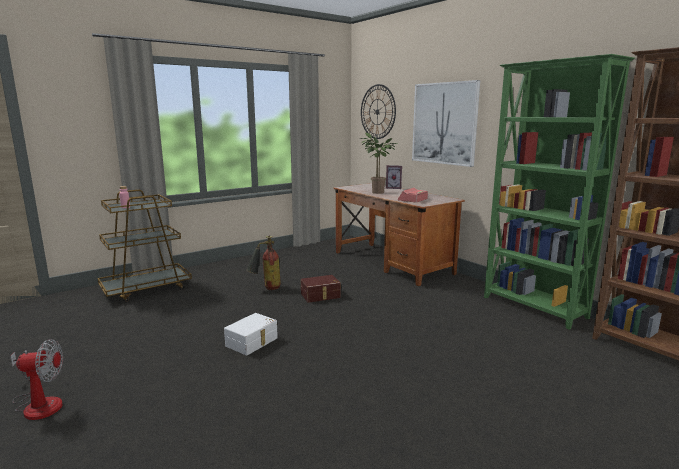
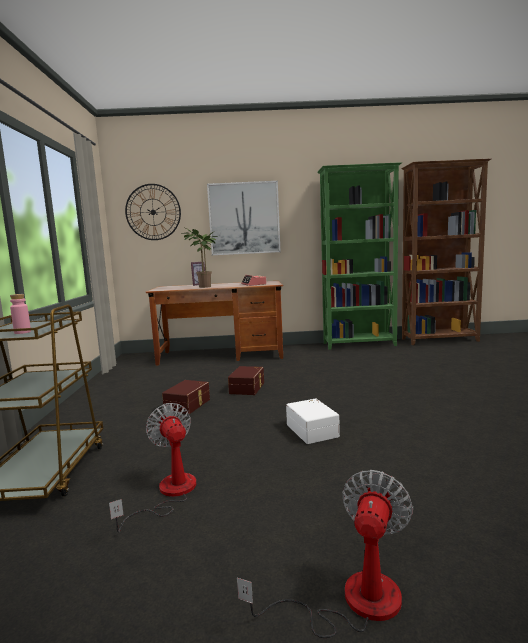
camera: 55 degrees left, 5 degrees down
fire extinguisher [246,236,281,290] -> brown storage box [162,380,210,414]
none -> fan [109,403,196,533]

